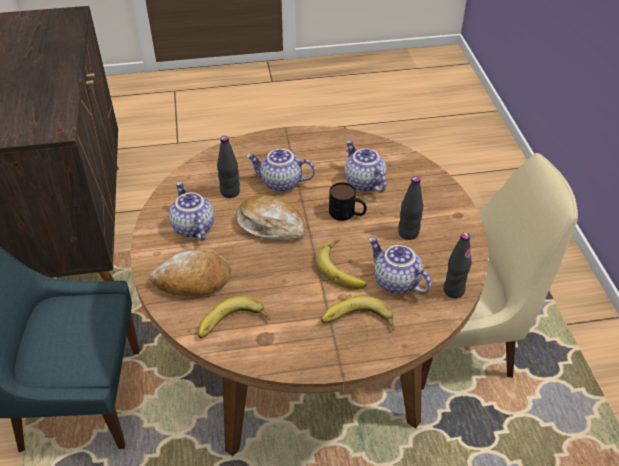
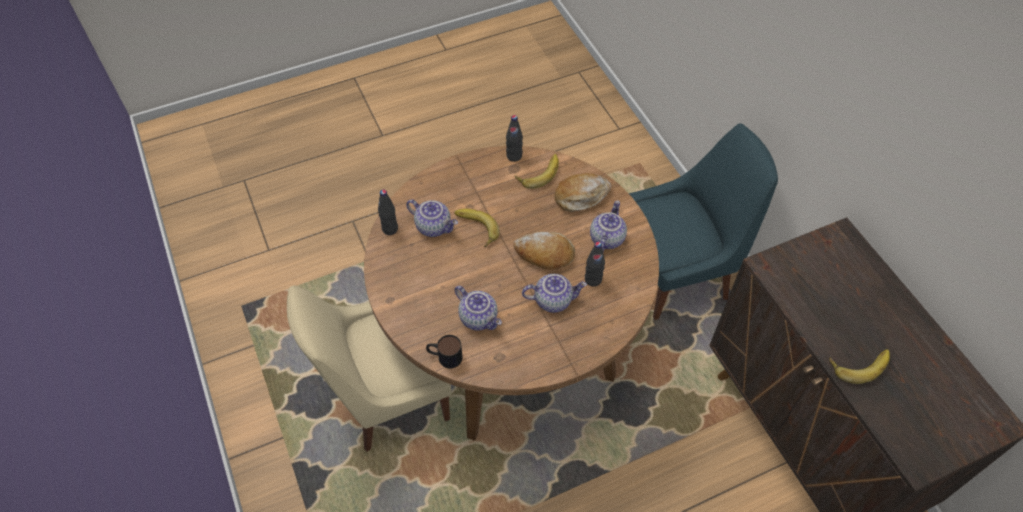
camera: 165 degrees right, 10 degrees up
teapot [169,182,214,241] -> teapot turned 120 degrees counterclockwise [590,200,627,252]
banana [321,295,395,331] -> banana moved to [829,349,890,384]
mug [329,182,367,221] -> mug moved to [426,335,462,369]
black bottle [398,176,423,240] -> black bottle moved to [506,115,523,162]

